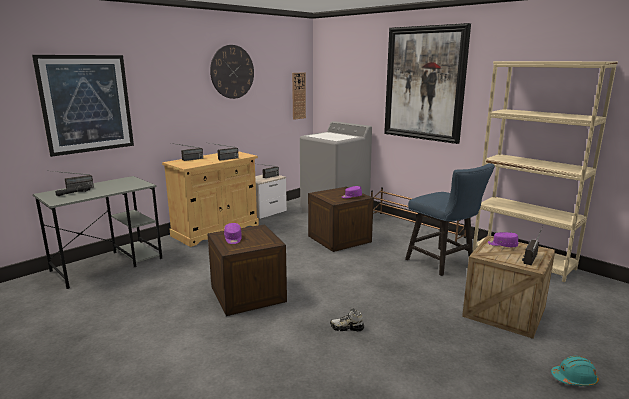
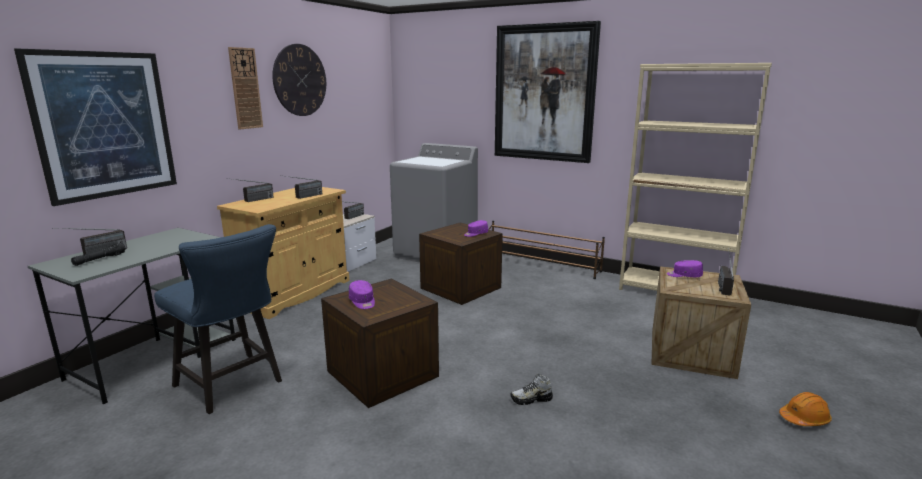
camera: 15 degrees left, 0 degrees up
wall clock [292,72,306,120] -> wall clock moved to [228,47,263,129]
blue chair [405,163,495,276] -> blue chair moved to [154,224,282,414]
turquoise hard hat [551,356,599,386] -> orange hard hat [779,392,832,426]

